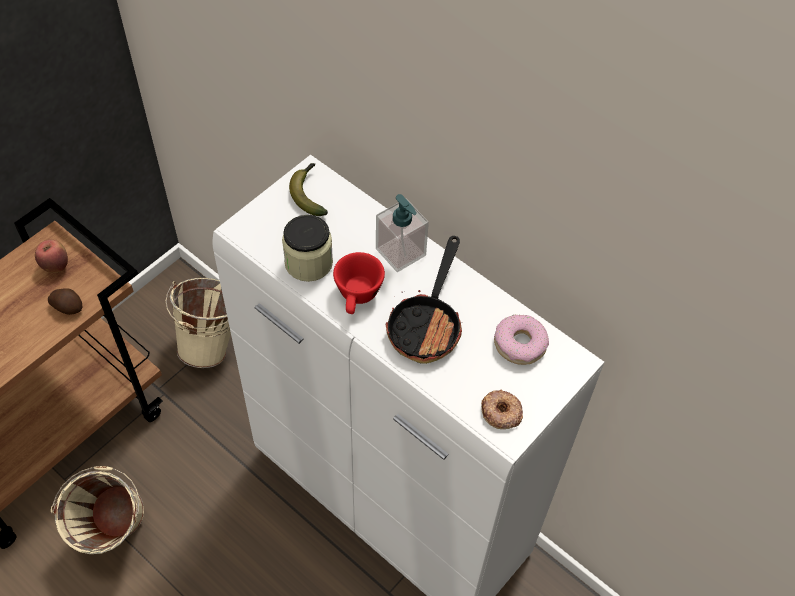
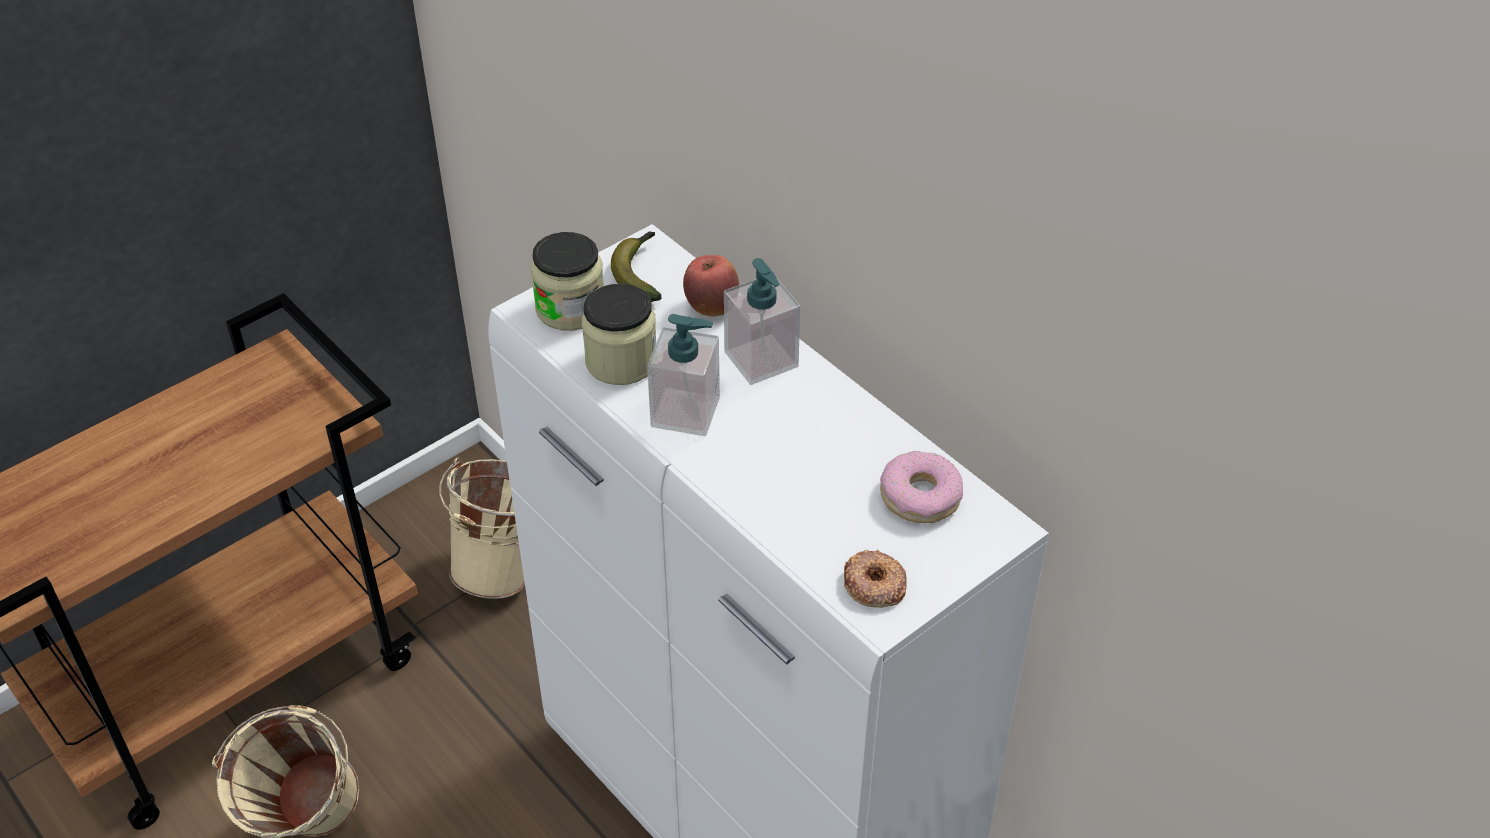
camera: 10 degrees right, 10 degrees down
apple [35,240,68,273] -> apple moved to [683,255,739,316]
potato [48,288,83,315] -> none
red cup [333,252,385,314] -> soap dispenser [647,314,720,436]
frying pan [386,236,463,364] -> none
none -> jar [531,232,604,331]

